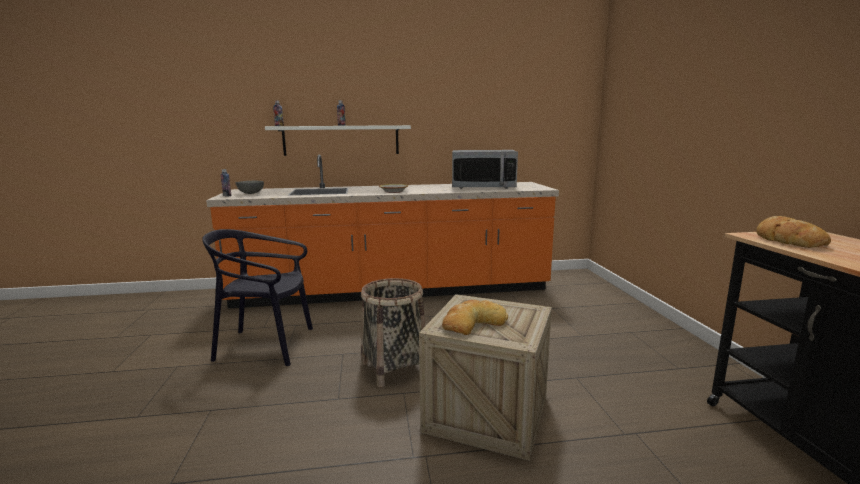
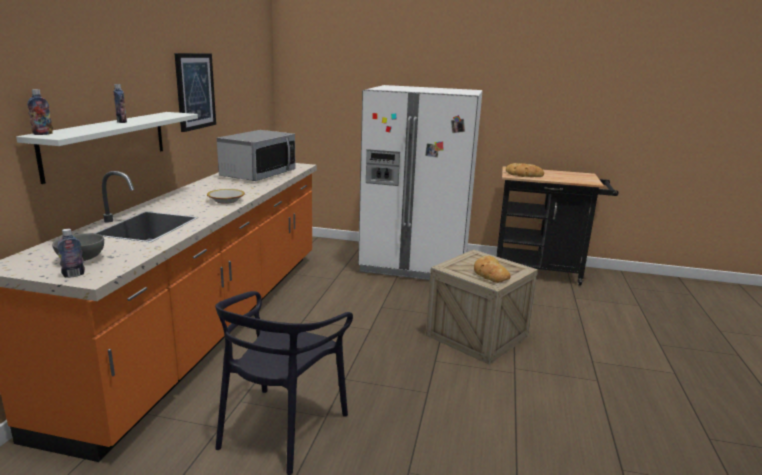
camera: 70 degrees left, 5 degrees up
basket [361,278,425,387] -> none
none -> picture [174,53,216,132]
none -> white fridge [358,85,483,280]

